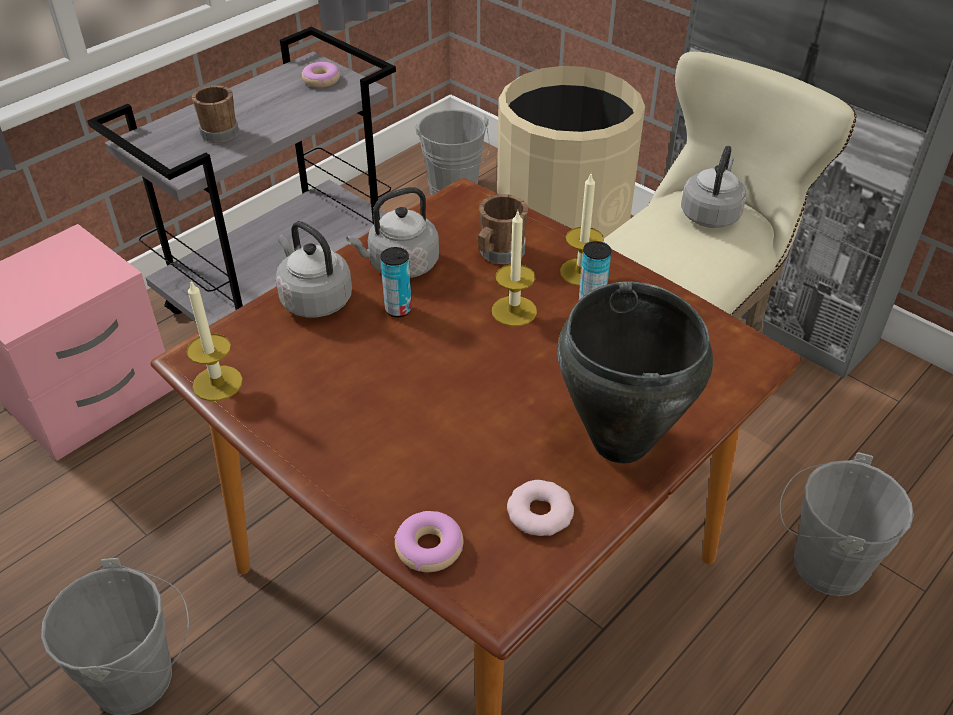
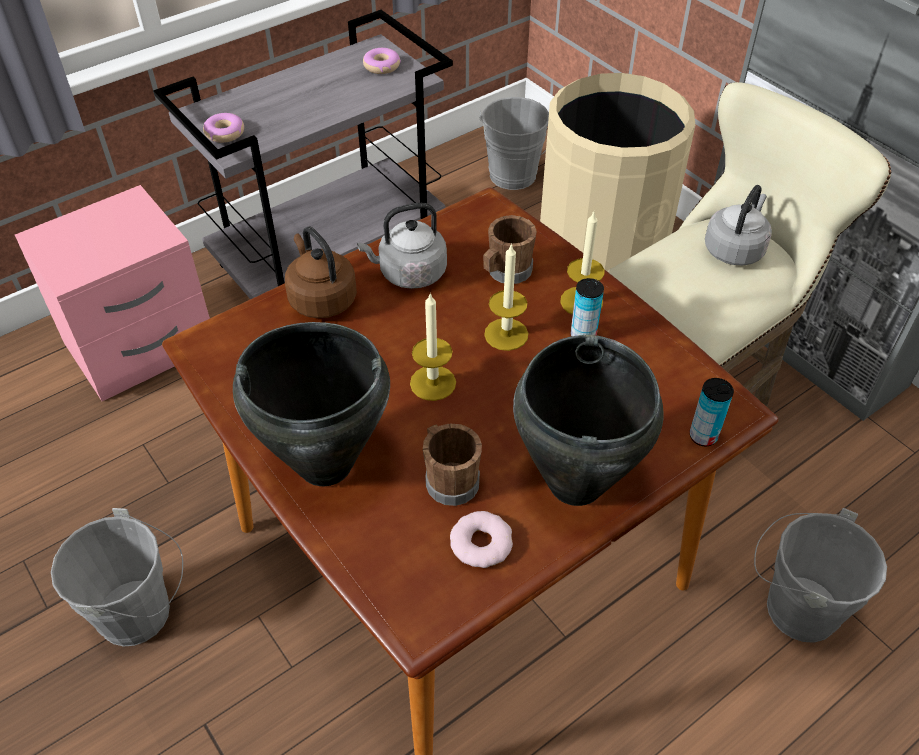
camera: 10 degrees right, 5 degrees up
candle [186,281,243,401] -> candle moved to [410,292,456,401]
brown mug [192,85,239,143] -> brown mug moved to [423,424,482,506]
grey kettle [275,221,352,317] -> brown kettle [285,226,357,318]
can [380,247,412,317] -> can moved to [690,378,734,446]
donut [394,511,463,572] -> donut moved to [203,113,244,143]
none -> black cooking pot [233,322,390,486]

